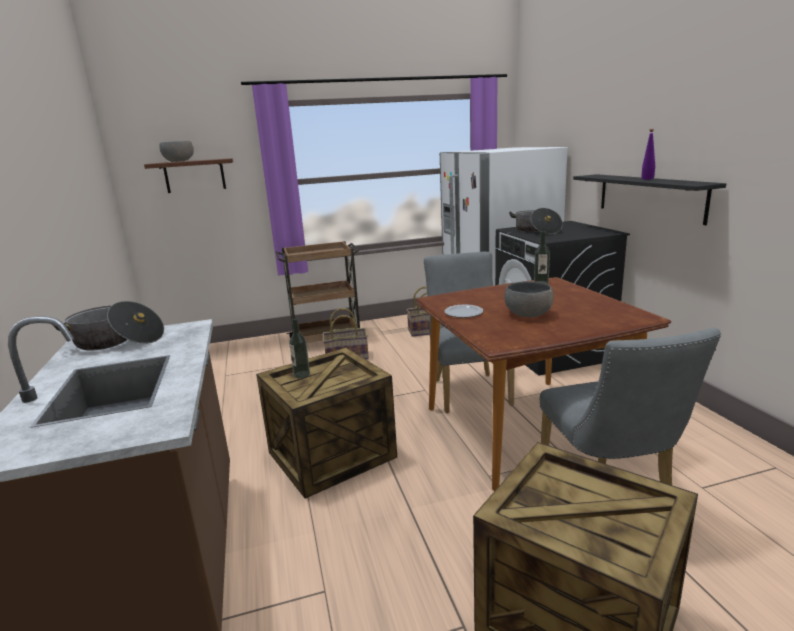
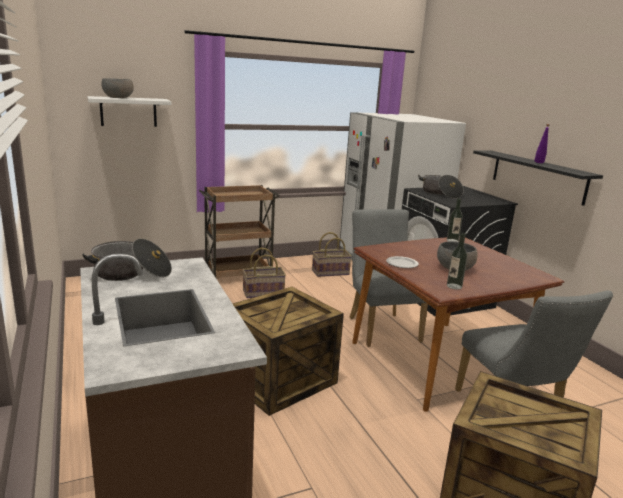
camera: 10 degrees left, 0 degrees up
brown shelf [144,158,233,193] -> white shelf [87,96,171,127]
bottle [289,318,310,378] -> bottle moved to [447,233,467,290]

